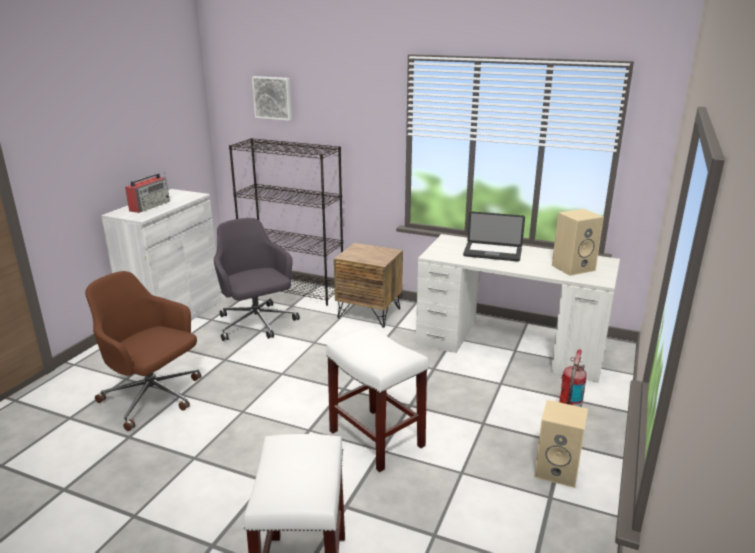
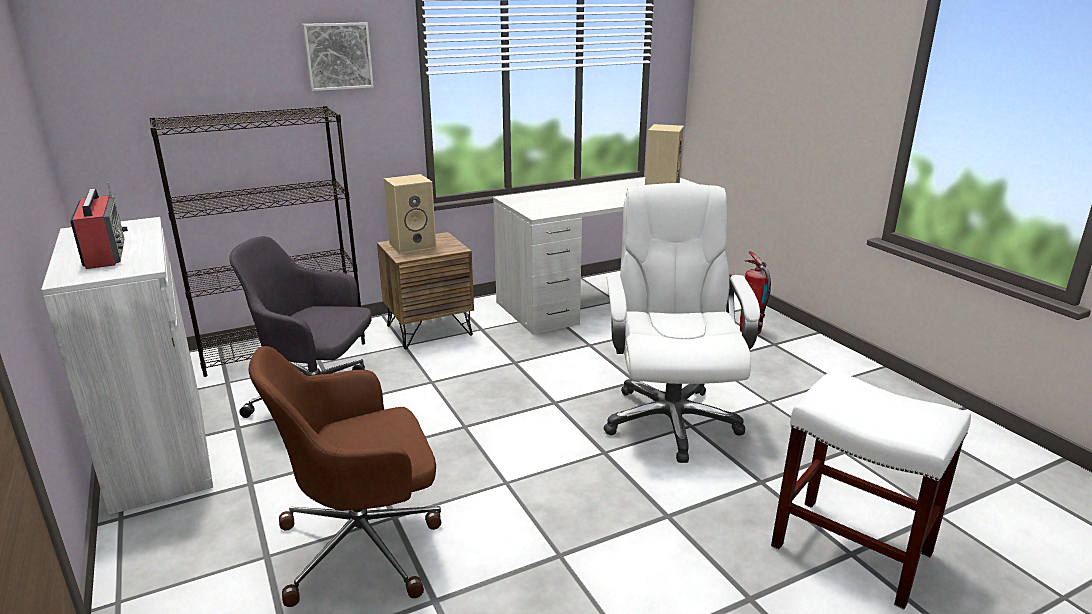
camera: 50 degrees left, 0 degrees up
picture [252,76,292,121] -> picture moved to [302,22,374,91]
white stool [326,326,428,473] -> white office chair [604,183,760,463]
laptop [463,211,525,262] -> none
beige speaker [534,400,588,488] -> beige speaker moved to [384,174,436,254]

